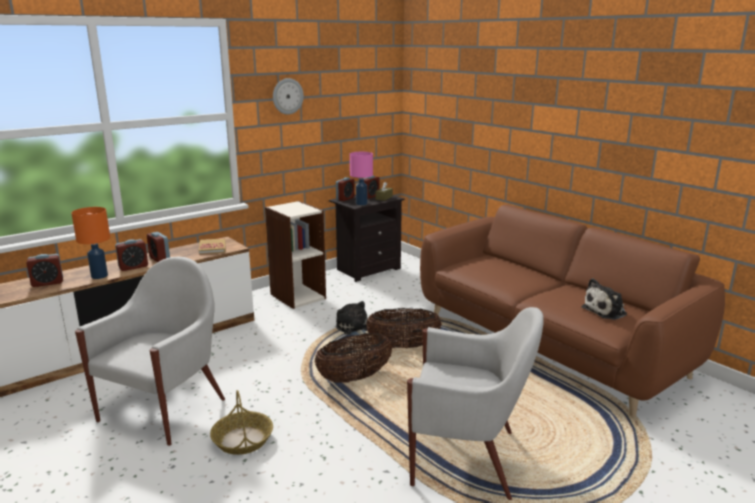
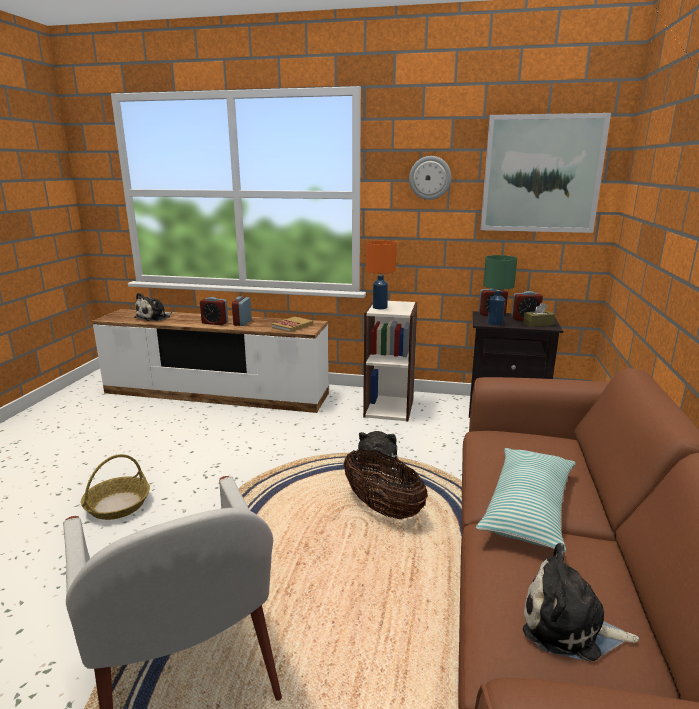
camera: 50 degrees right, 0 degrees up
alarm clock [26,254,63,287] -> plush toy [134,293,172,321]
orange table lamp [71,207,110,279] -> orange table lamp moved to [366,240,396,309]
white armchair [75,257,225,446] -> none
basket [314,333,392,383] -> none
pink table lamp [350,152,373,205] -> green table lamp [483,255,517,325]
none -> pillow [476,448,576,553]
none -> picture [480,113,611,233]

